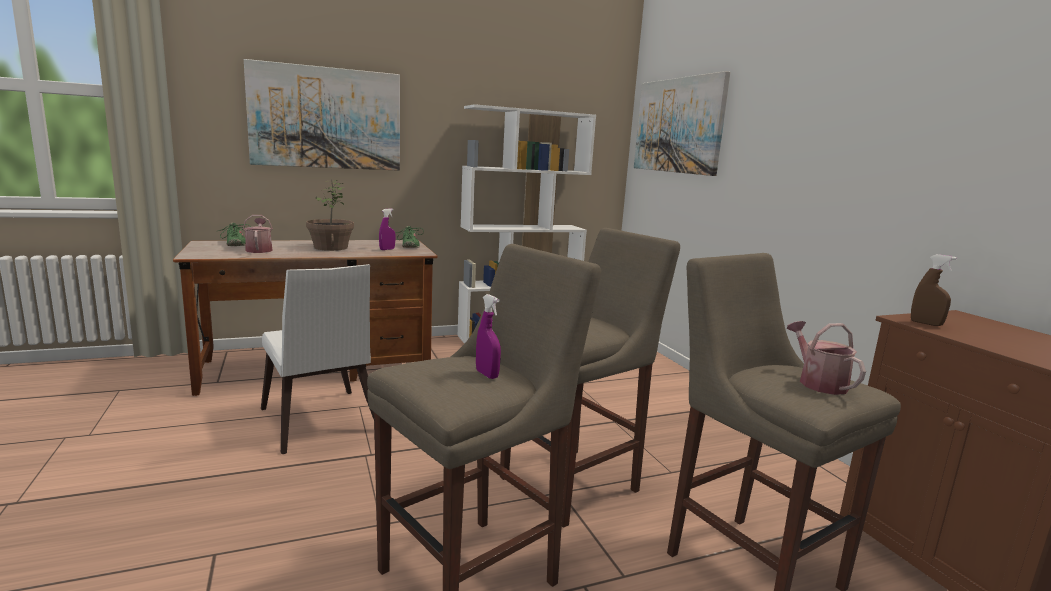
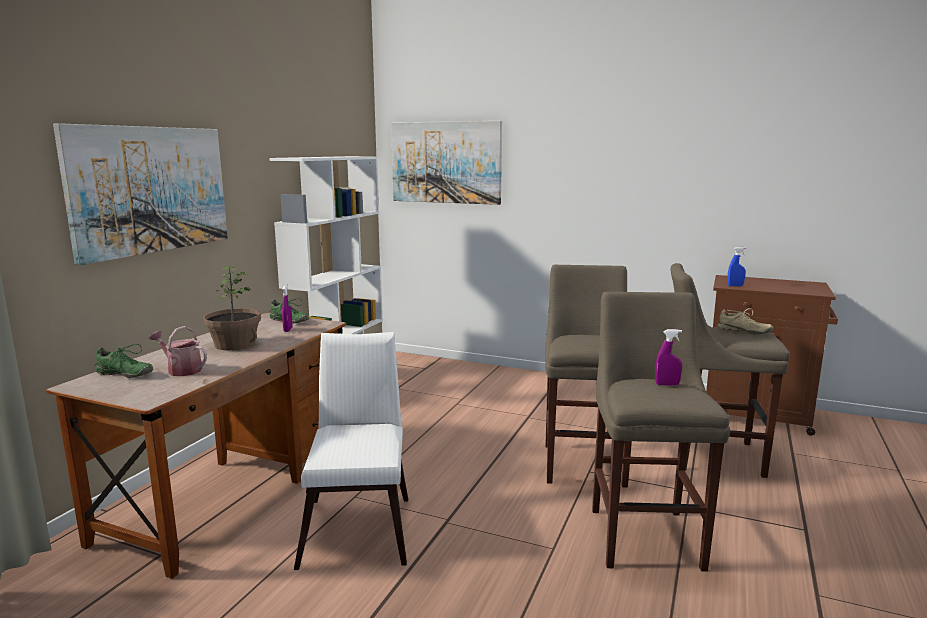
camera: 45 degrees left, 0 degrees up
white chair [261,264,374,454] -> white chair turned 105 degrees counterclockwise [294,332,408,570]
watering can [786,321,866,395] -> beige shoe [717,308,773,334]
brown spray bottle [911,254,957,326] -> blue spray bottle [727,247,746,286]

